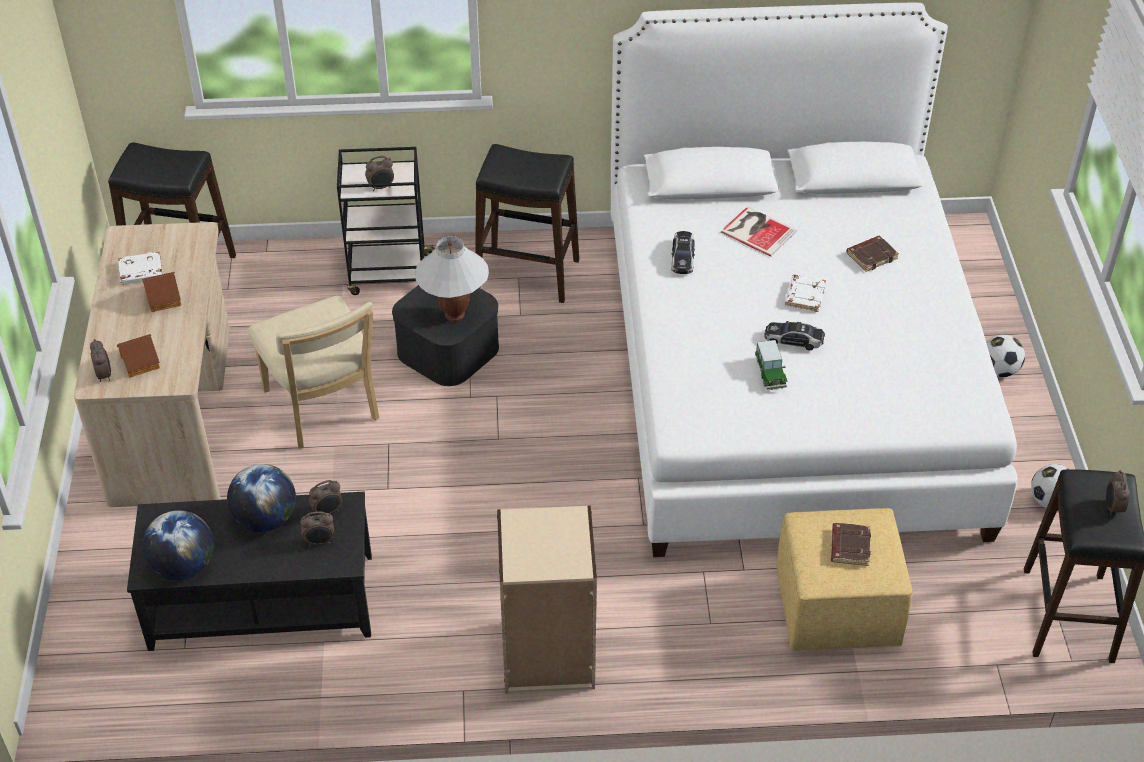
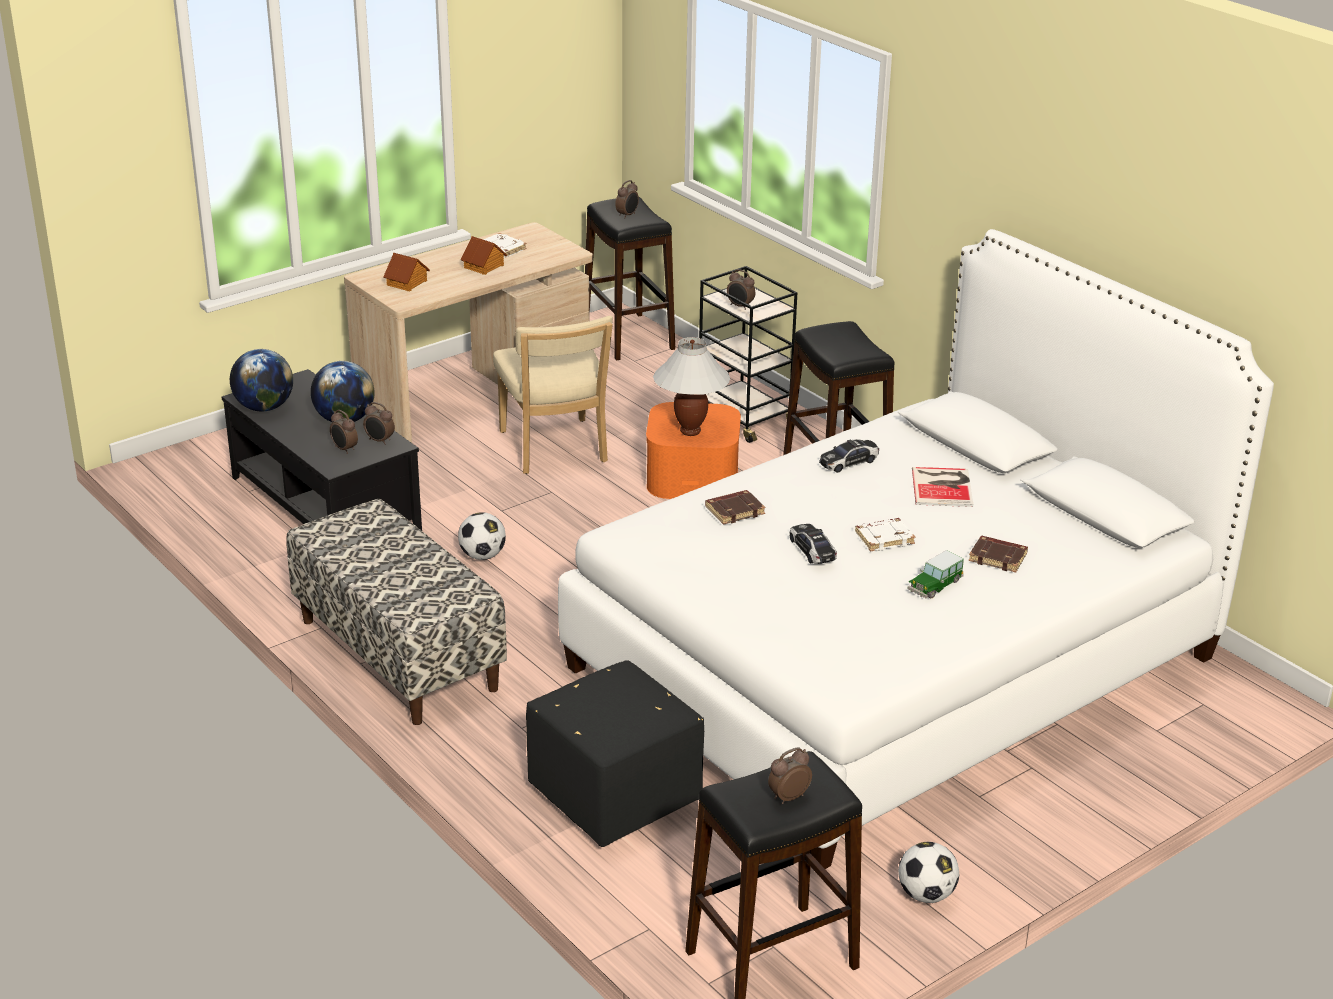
camera: 55 degrees right, 15 degrees down
alarm clock [90,339,111,382] -> alarm clock moved to [615,180,639,217]
beige chair [248,296,379,449] -> beige chair turned 45 degrees counterclockwise [493,316,613,474]
black storage box [392,285,499,386] -> orange storage box [646,402,741,499]
beige bookcase [497,505,597,694] -> bench [286,499,507,725]
toy car [755,340,788,390] -> toy car moved to [908,550,964,598]
yellow ottoman [776,508,912,651] -> black ottoman [526,660,704,847]
brown book [831,523,871,566] -> brown book moved to [705,490,766,525]
football [986,334,1025,377] -> football moved to [458,512,506,560]

